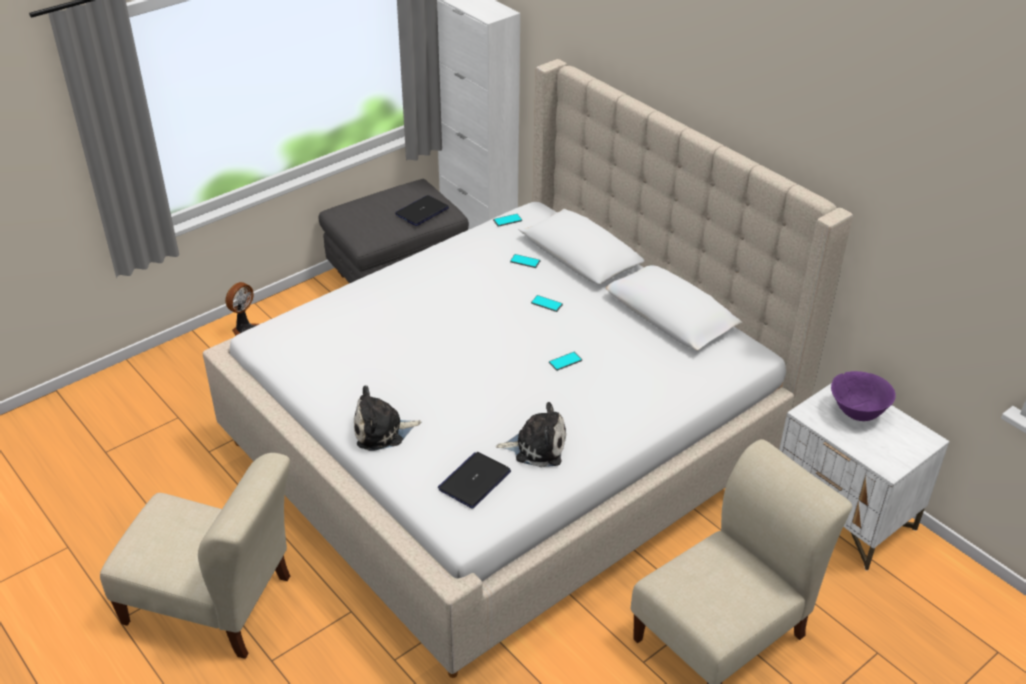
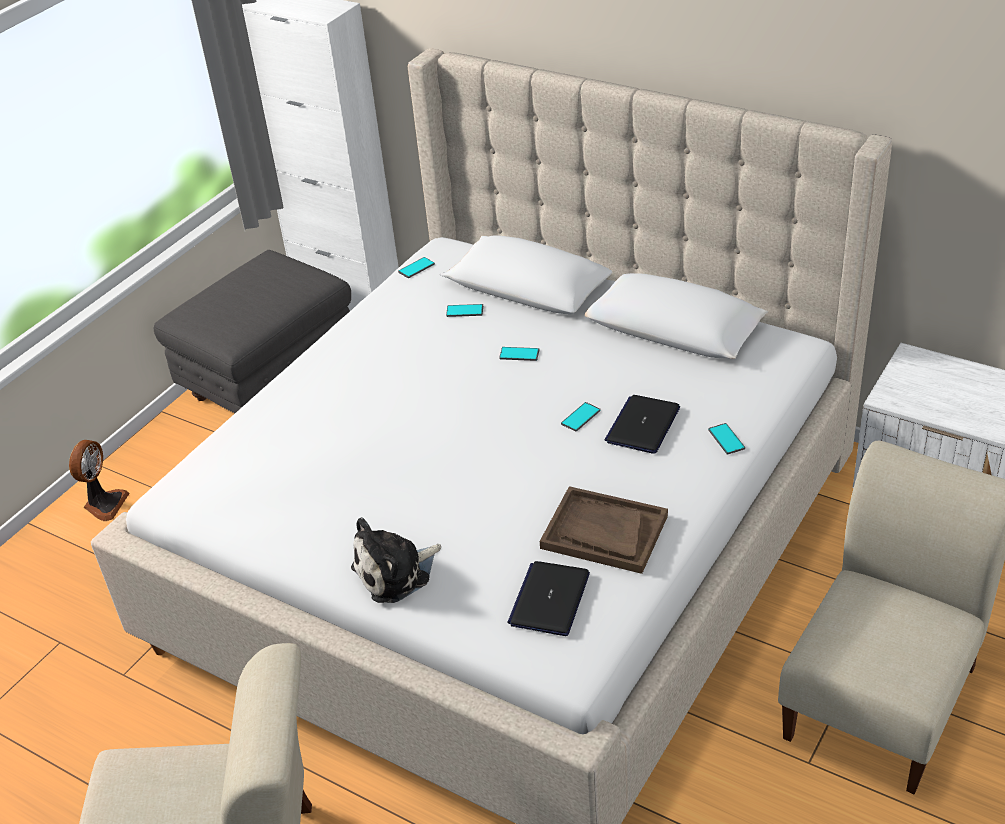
camera: 15 degrees left, 0 degrees up
laptop [395,195,449,226] -> laptop moved to [605,395,680,454]
plush toy [496,402,566,467] -> brown tray [540,486,668,574]
purple bowl [831,371,896,421] -> none
none -> phone [708,423,745,455]

